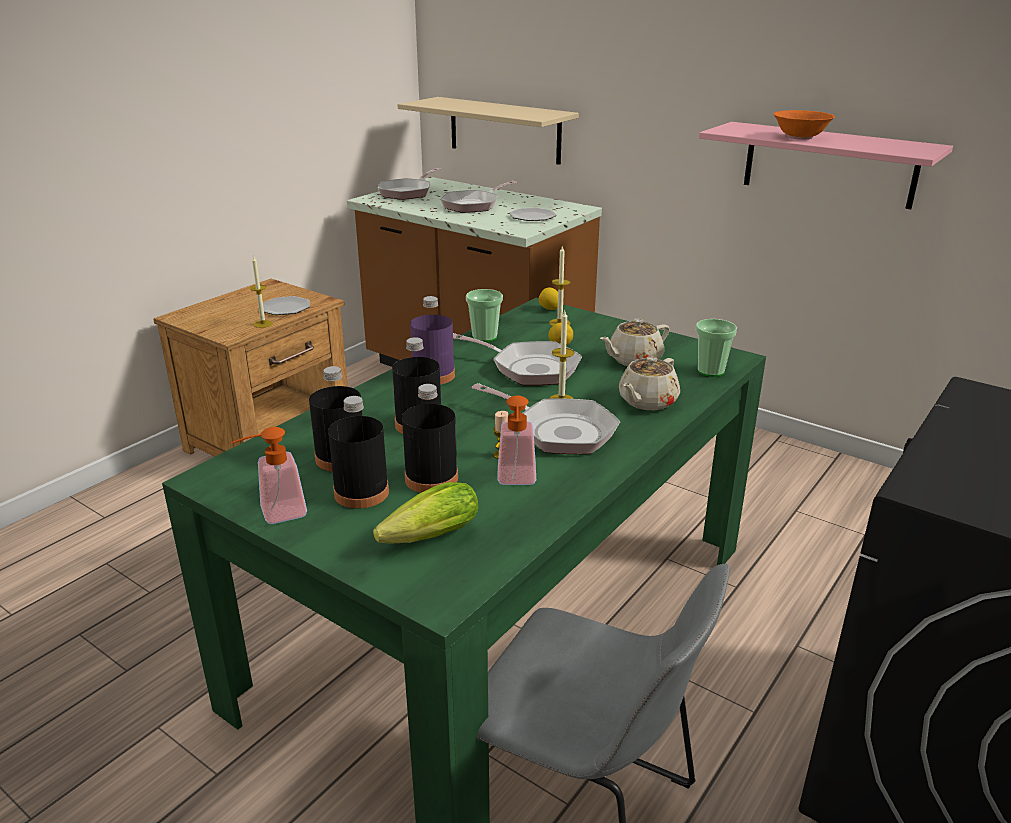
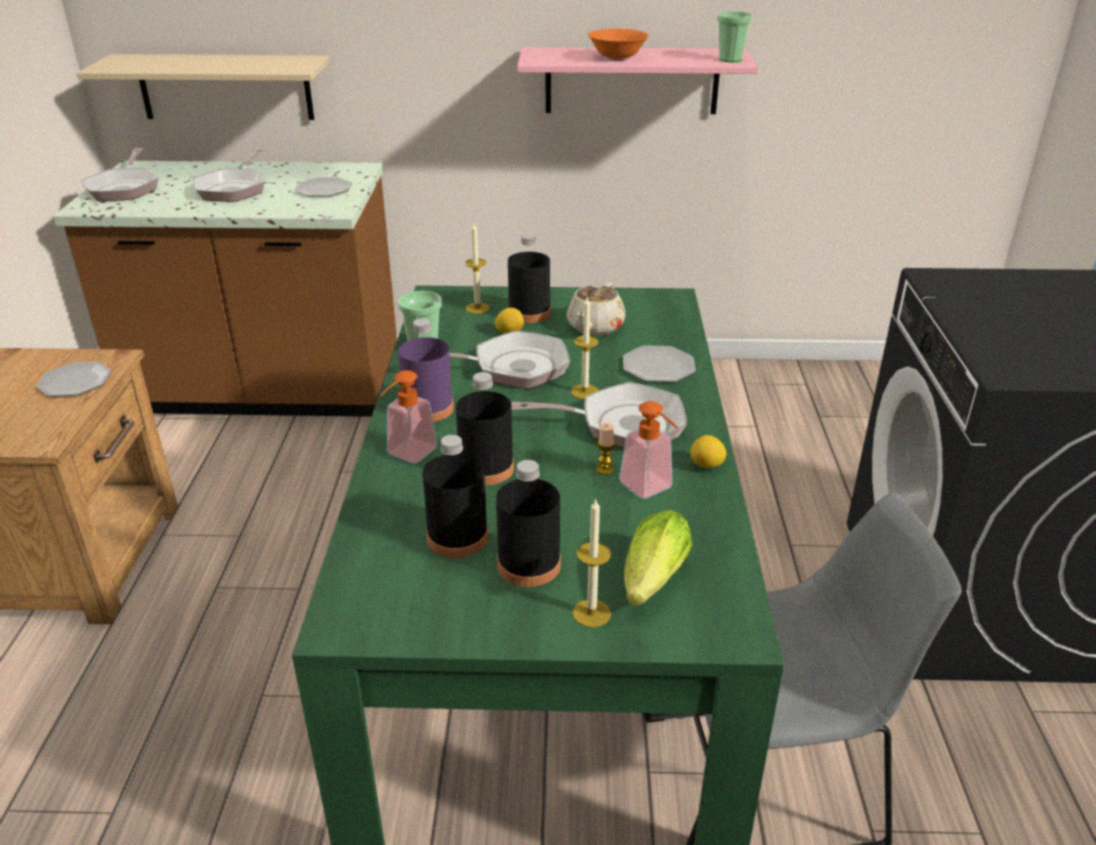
camera: 35 degrees left, 5 degrees up
soap dispenser [231,427,307,524] -> soap dispenser moved to [380,370,438,463]
candle [250,256,273,328] -> candle moved to [572,498,611,627]
black bottle [402,384,458,493] -> black bottle moved to [508,233,551,323]
lemon [539,287,558,310] -> lemon moved to [690,435,726,468]
beige teapot [619,356,680,410] -> plate [623,345,696,382]
cup [696,319,737,377] -> cup moved to [717,11,753,62]

